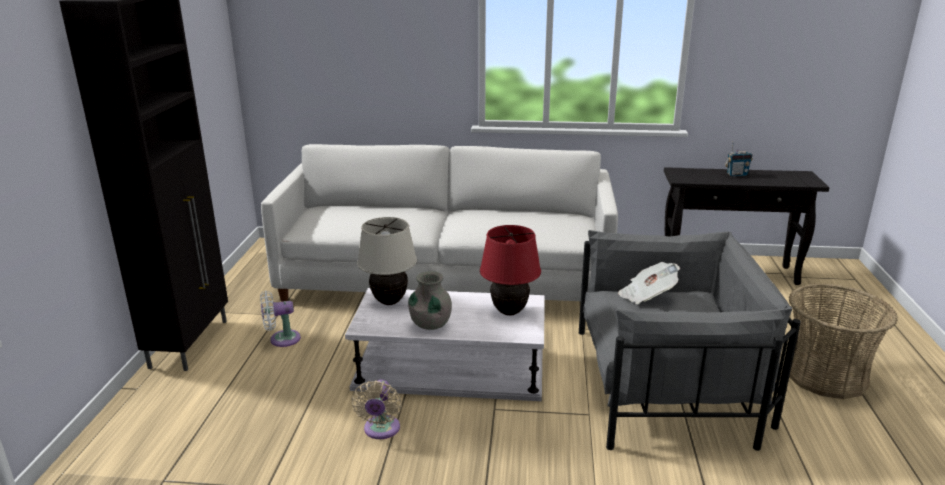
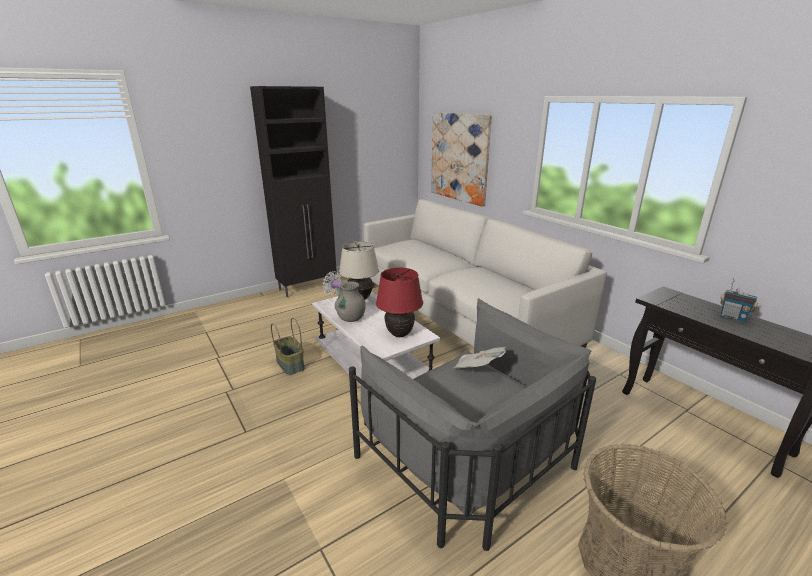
camera: 50 degrees right, 0 degrees up
beige fan [351,380,402,439] -> basket [271,318,305,375]
none -> picture [431,112,492,207]

